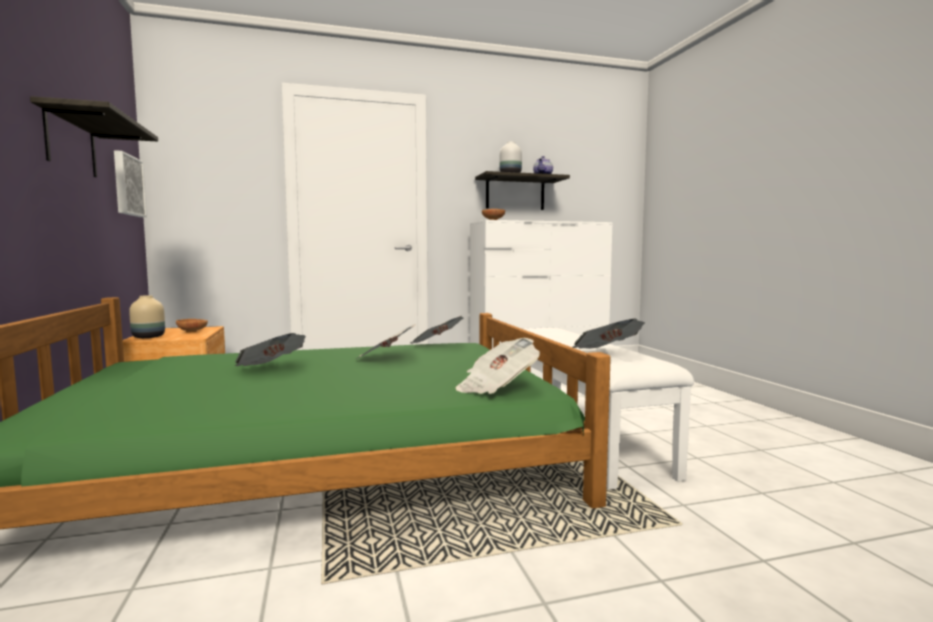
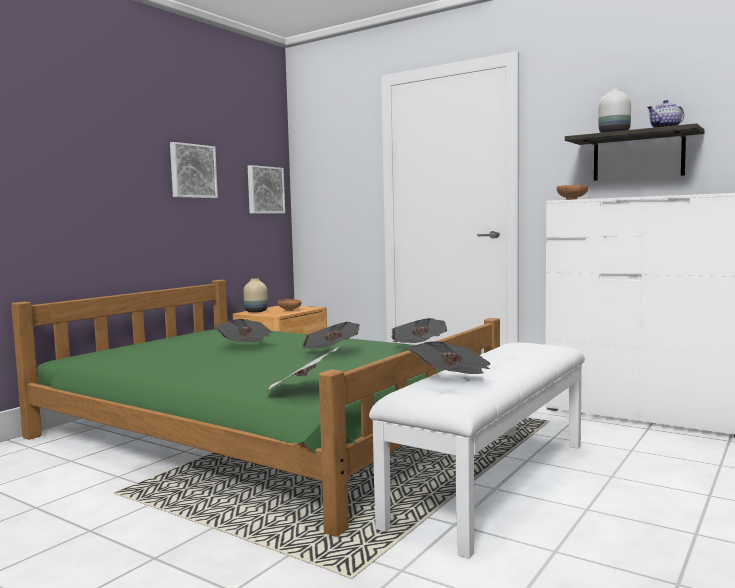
camera: 50 degrees right, 0 degrees up
shelf [30,96,158,177] -> picture [170,142,218,198]

